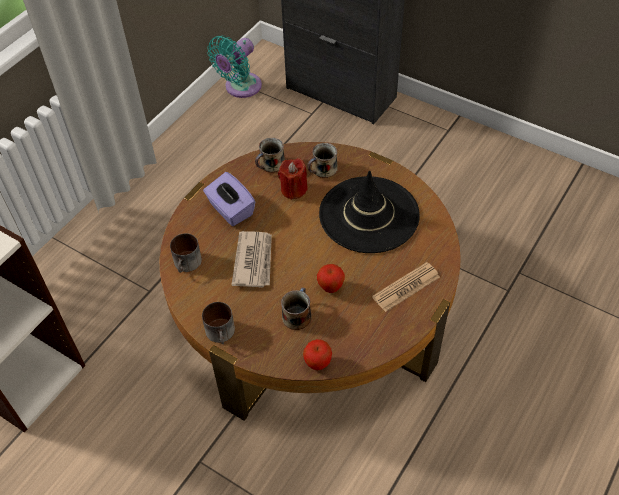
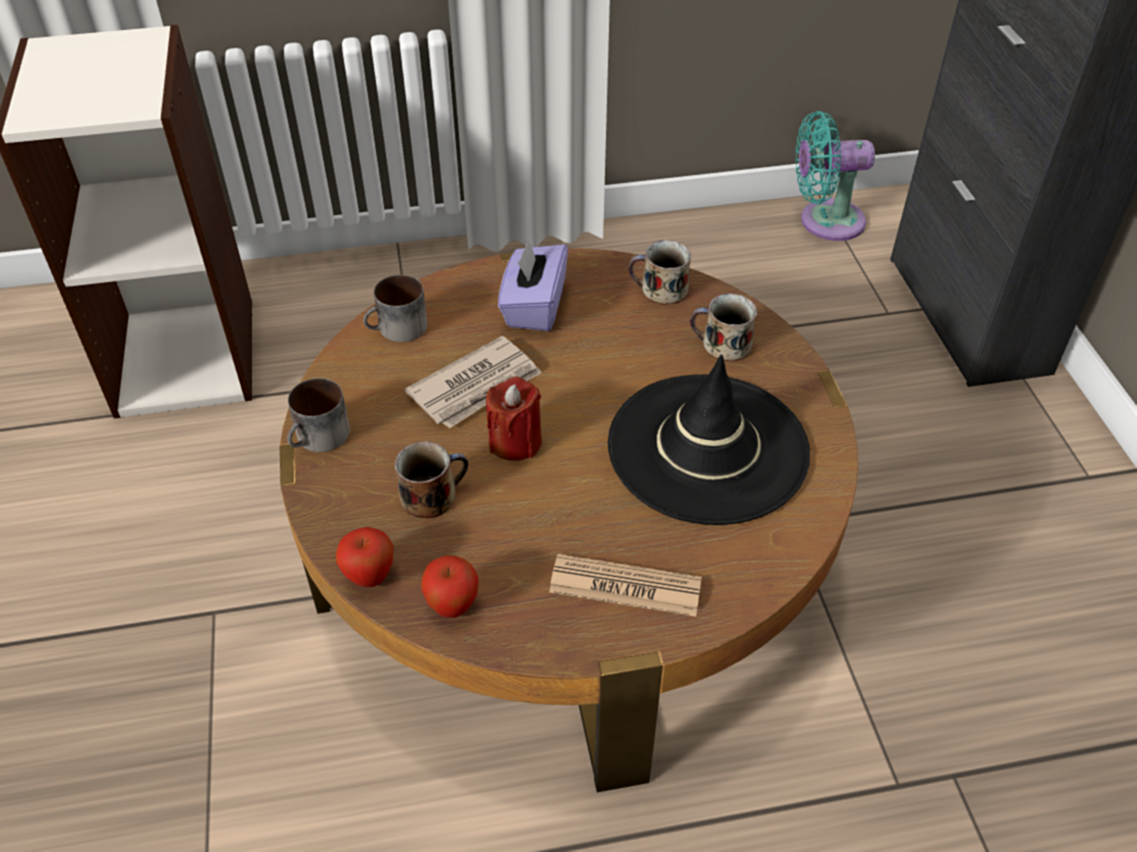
camera: 45 degrees right, 5 degrees down
red candle [278,158,308,200] -> red candle moved to [486,377,542,461]
apple [317,264,345,293] -> apple moved to [421,555,479,618]

